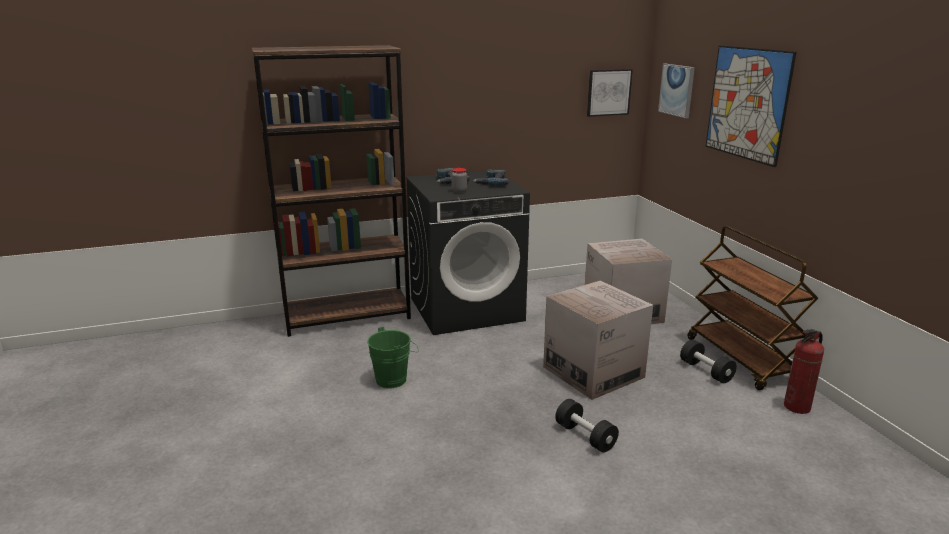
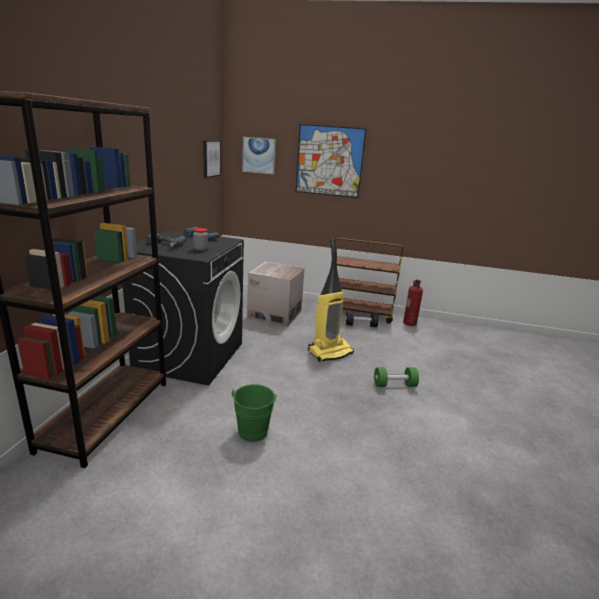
camera: 60 degrees left, 0 degrees up
cardboard box [543,281,653,400] -> vacuum cleaner [308,238,354,362]
black dumbbell [555,399,619,453] -> green dumbbell [374,367,419,387]

